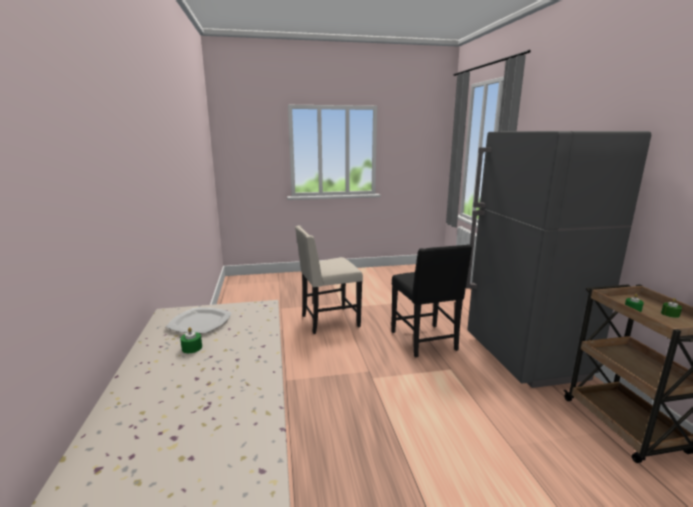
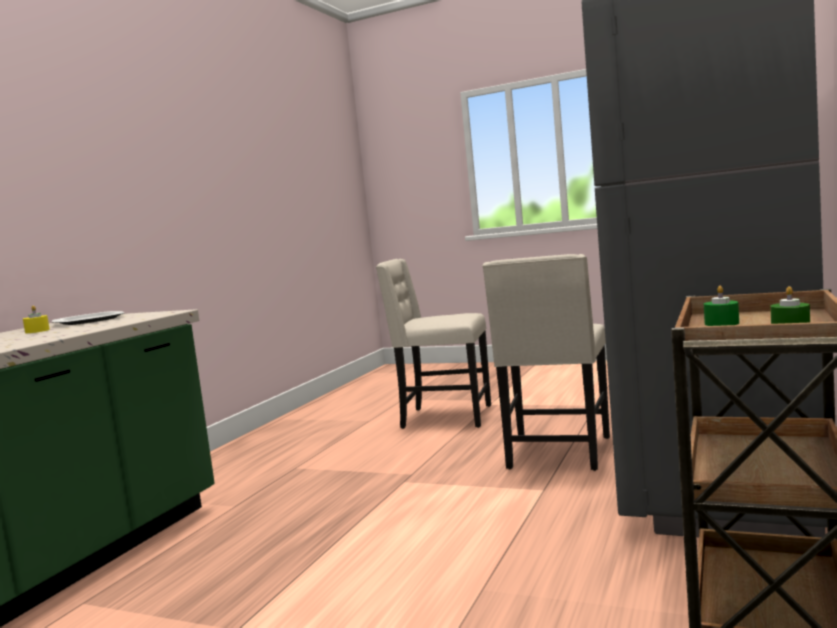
camera: 35 degrees right, 10 degrees down
green candle [180,327,202,353] -> yellow candle [23,305,50,333]
black chair [391,244,472,357] -> beige chair [482,254,610,471]

